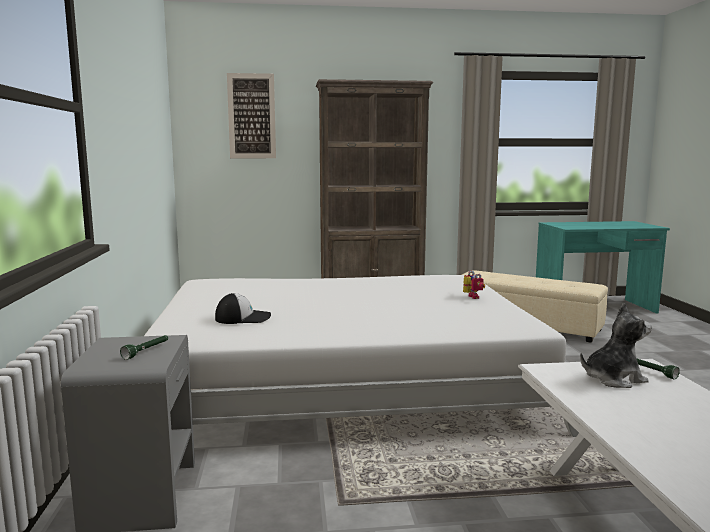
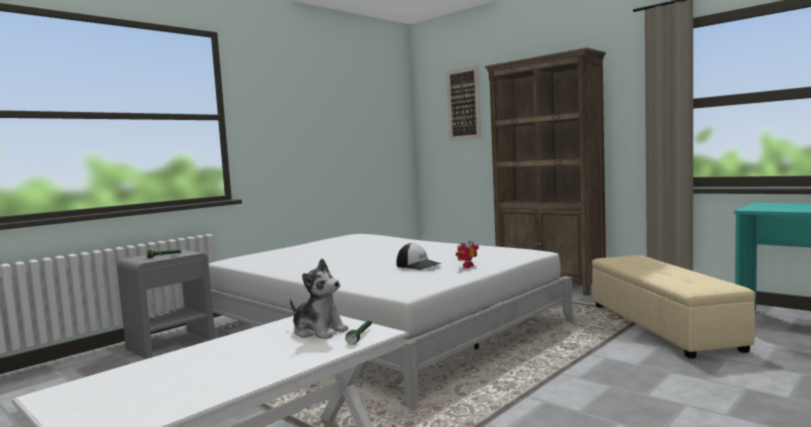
camera: 50 degrees right, 5 degrees down
cap [215,293,271,324] -> cap moved to [397,243,441,270]

